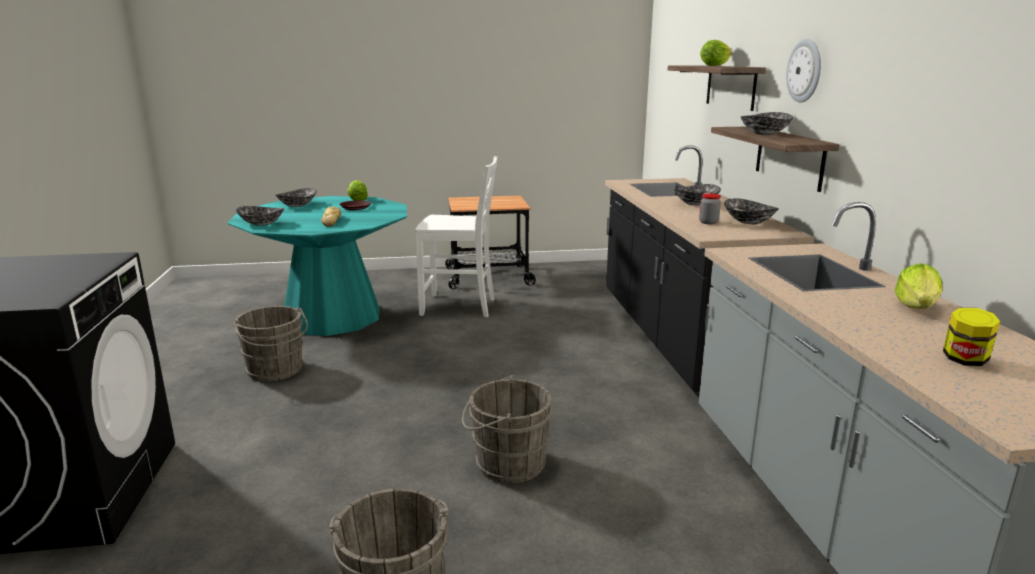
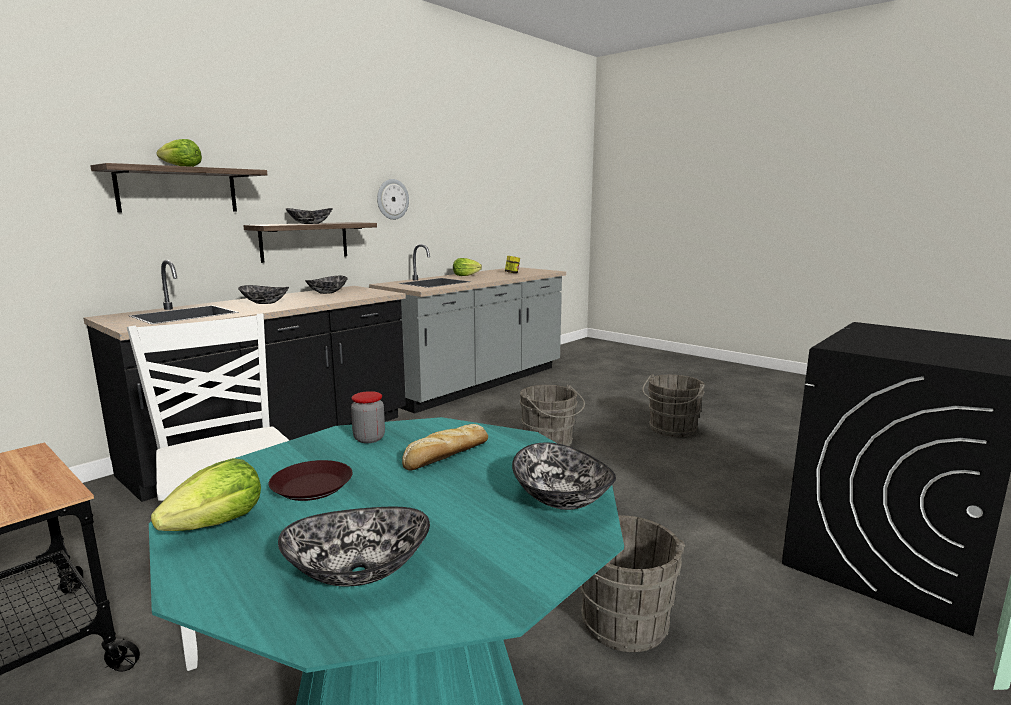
camera: 130 degrees left, 5 degrees down
jar [699,194,721,224] -> jar moved to [351,391,385,443]
wall clock [786,39,821,103] -> wall clock moved to [377,179,409,220]

